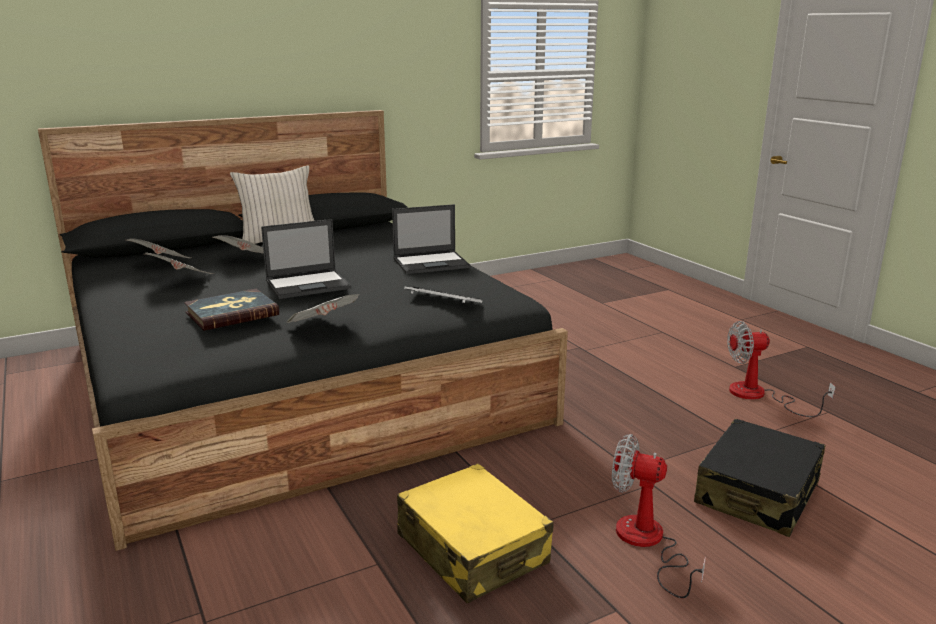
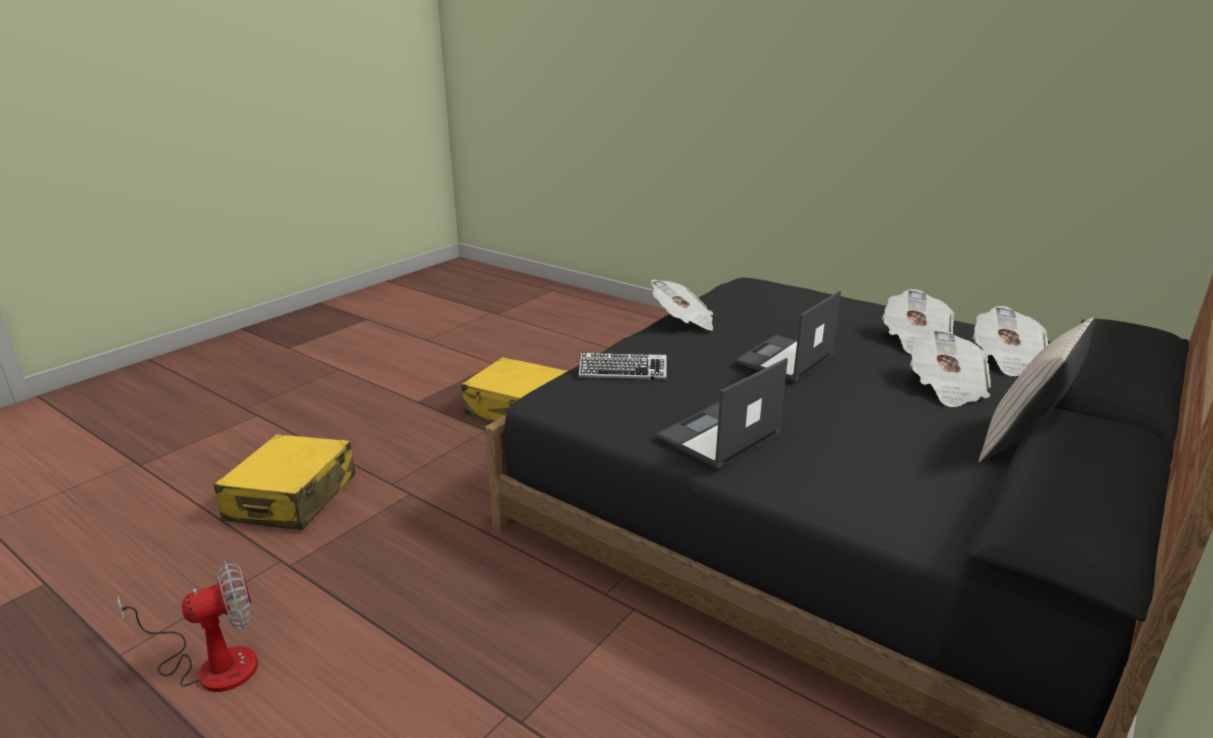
camera: 155 degrees right, 5 degrees up
book [184,289,279,331] -> none
fan [612,434,706,598] -> none
black suitcase [694,419,826,537] -> yellow suitcase [213,434,356,530]

